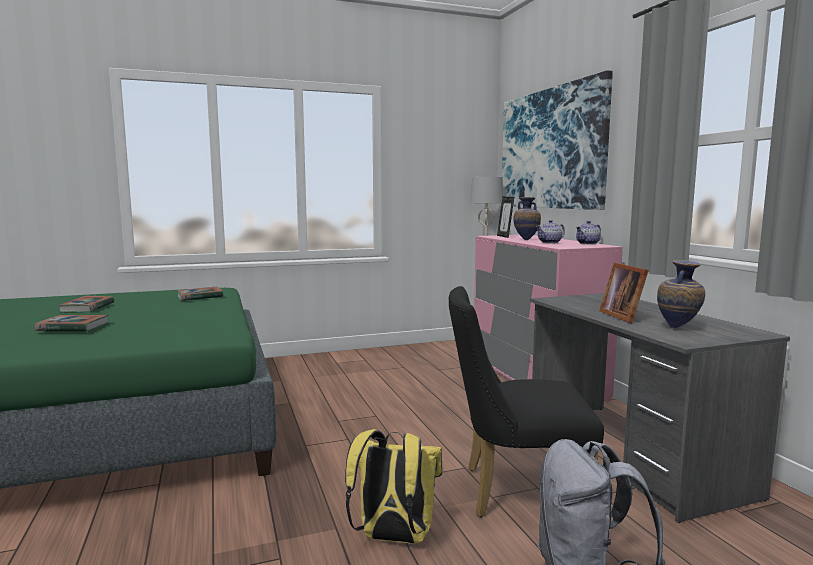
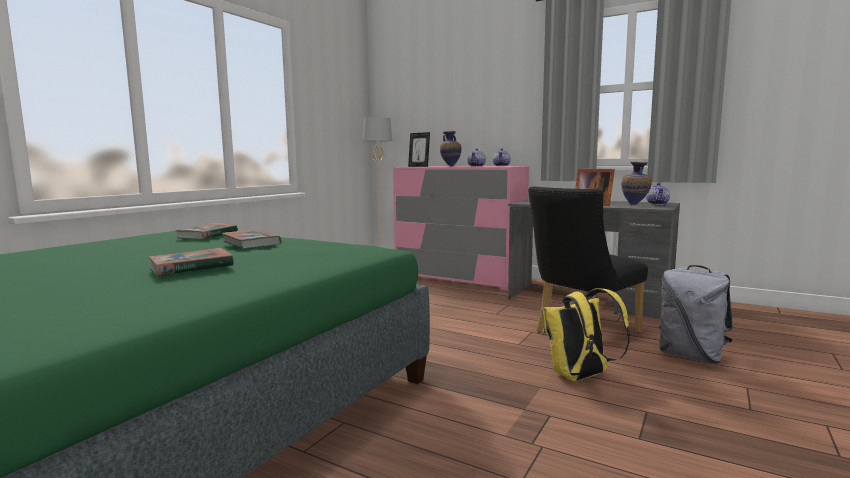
camera: 40 degrees left, 0 degrees up
book [58,296,114,312] -> book moved to [222,230,281,249]
picture [501,70,613,210] -> none
none -> teapot [646,183,670,205]

